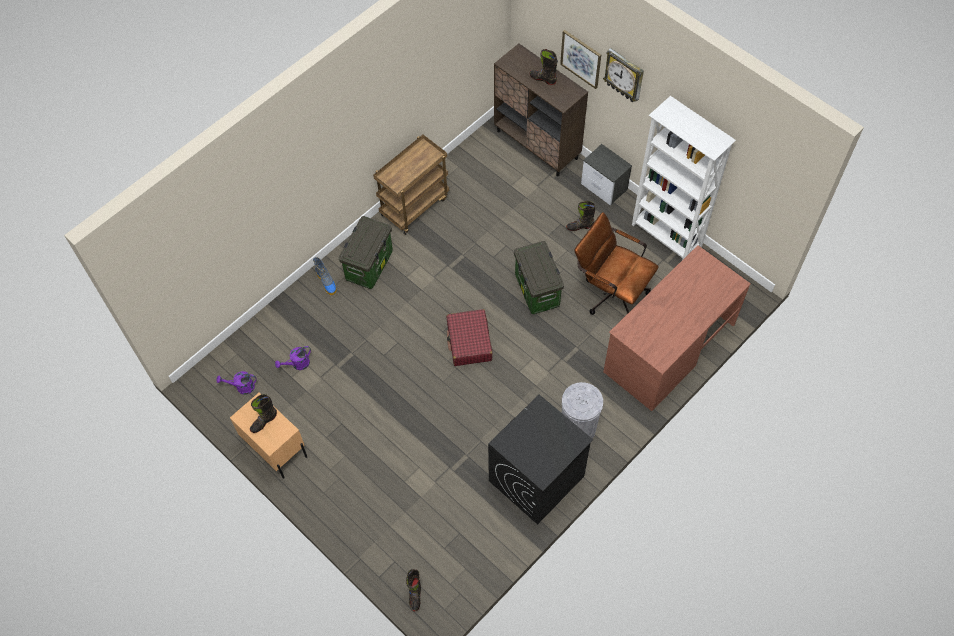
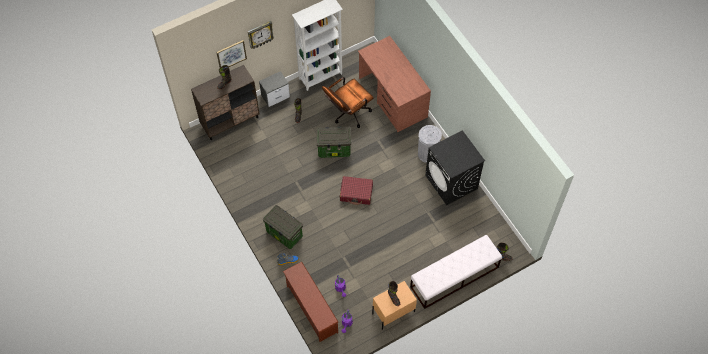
camera: 75 degrees left, 0 degrees up
brown cart [373,135,449,235] -> none
none -> brown shoe rack [283,262,338,342]
none -> white bench [410,235,502,309]

